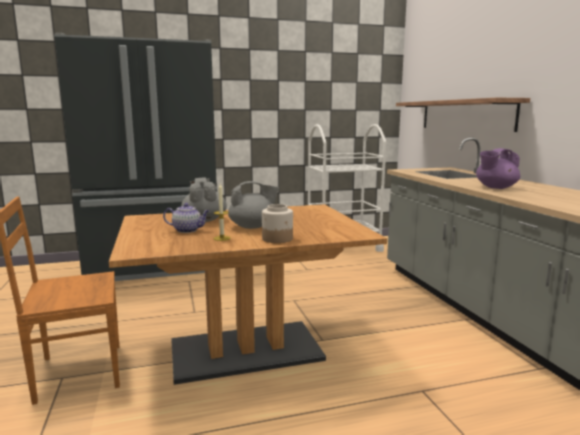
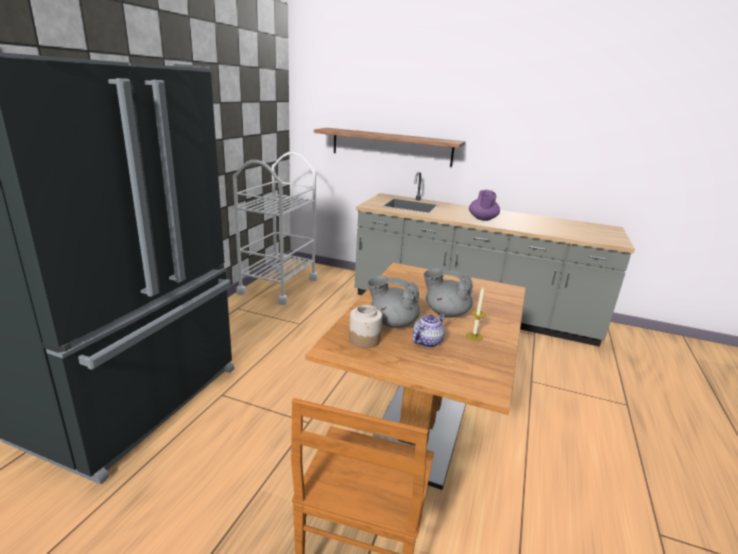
camera: 55 degrees left, 10 degrees up
grey teapot [228,181,279,229] -> grey teapot turned 90 degrees counterclockwise [423,268,473,317]
jar [262,204,293,243] -> jar moved to [349,305,382,348]

